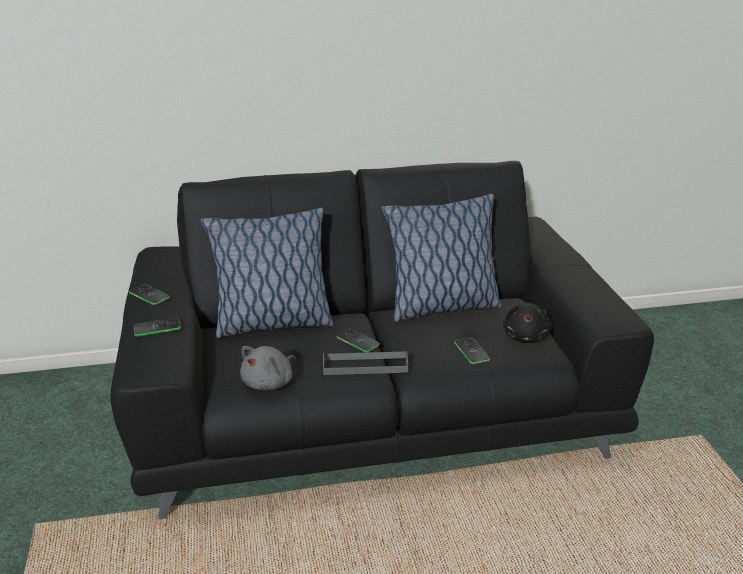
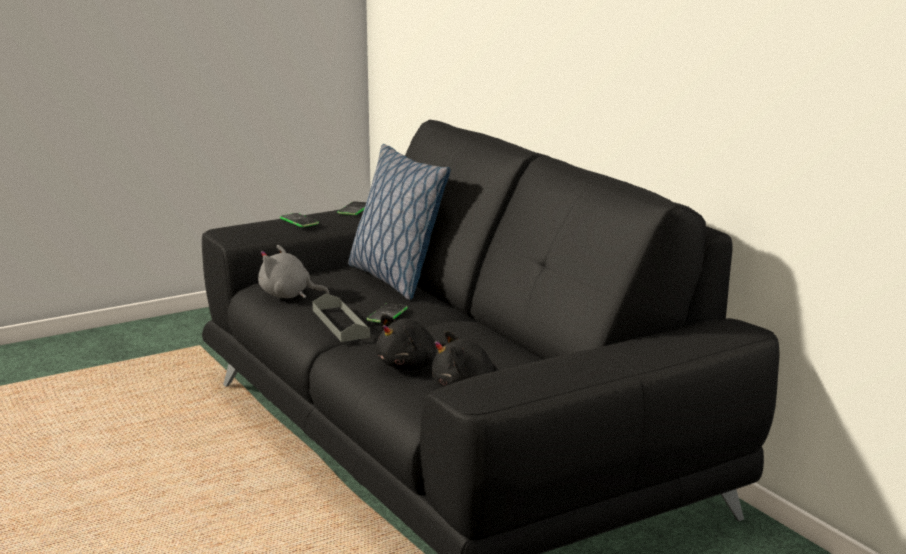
camera: 70 degrees right, 10 degrees down
pillow [381,194,501,322] -> none
phone [454,337,490,364] -> black plush toy [376,314,446,370]

